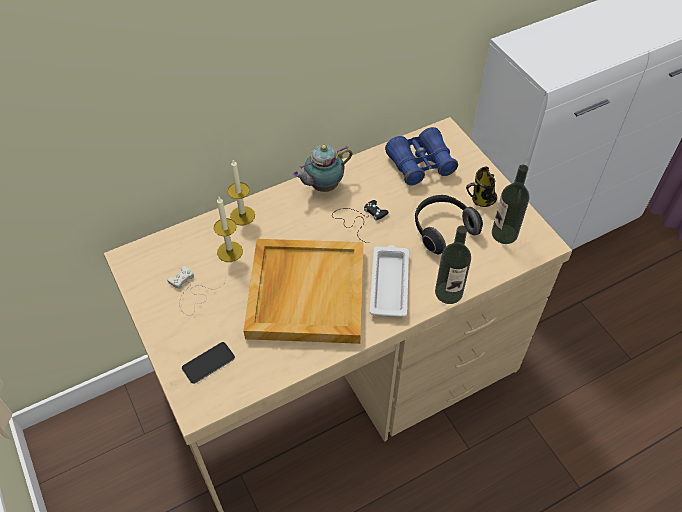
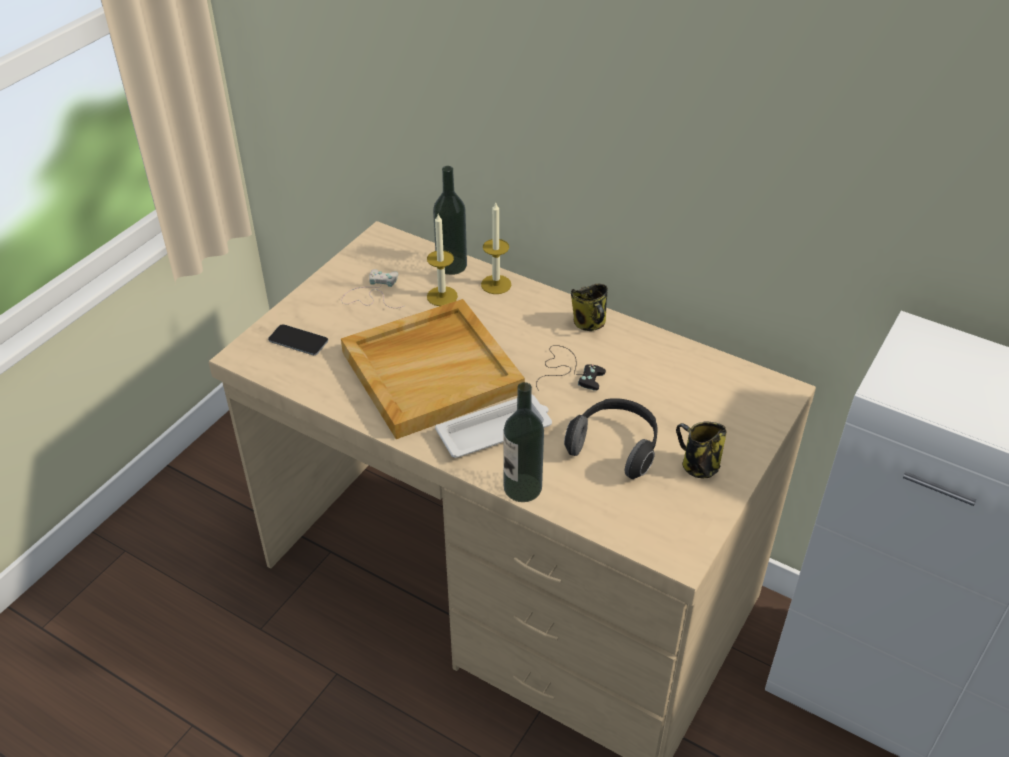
camera: 60 degrees right, 10 degrees down
teapot [293,145,352,192] -> mug [571,283,608,331]
blue binoculars [385,127,458,186] -> none
bottle [492,165,529,244] -> bottle moved to [433,166,467,275]

